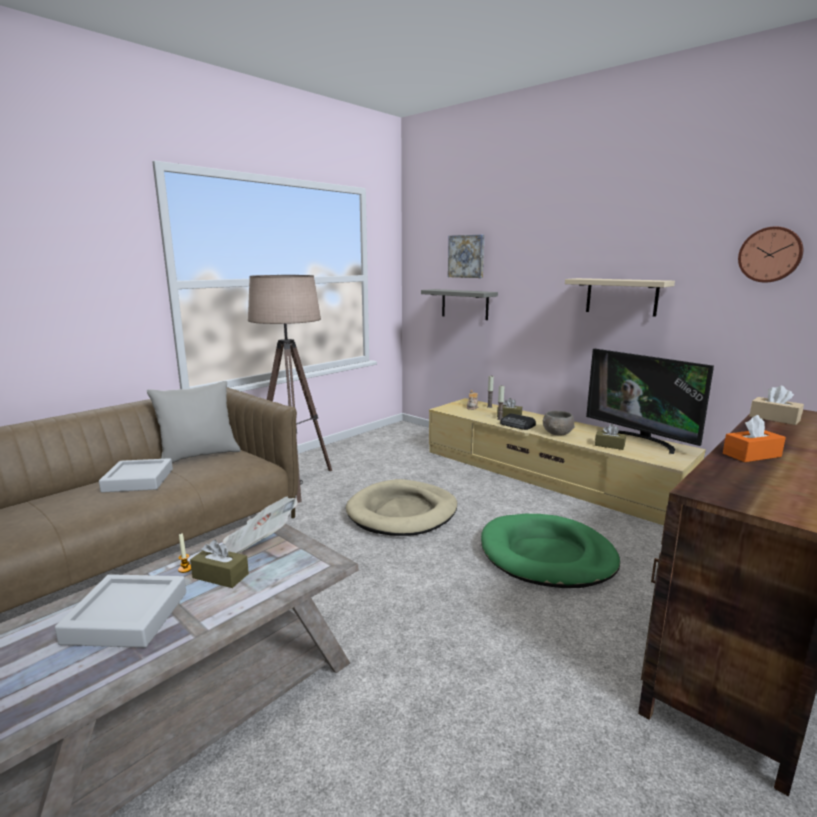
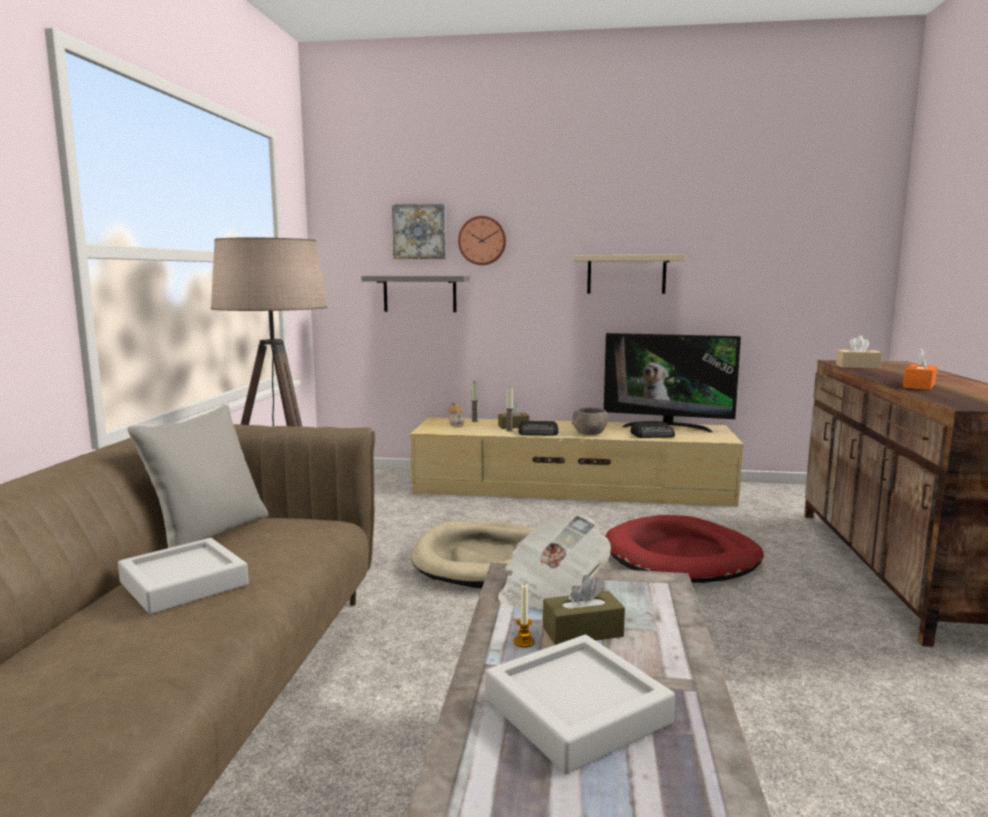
camera: 35 degrees left, 5 degrees down
green dog bed [481,514,620,588] -> red dog bed [606,515,764,583]
brown tissue box [595,424,626,450] -> radio [630,423,675,438]
wall clock [738,226,803,283] -> wall clock moved to [458,216,506,265]

